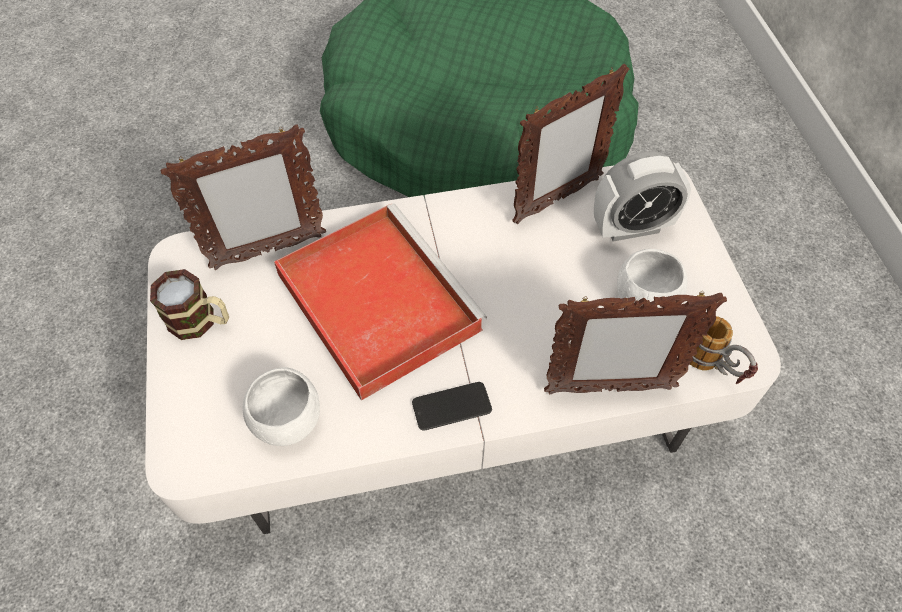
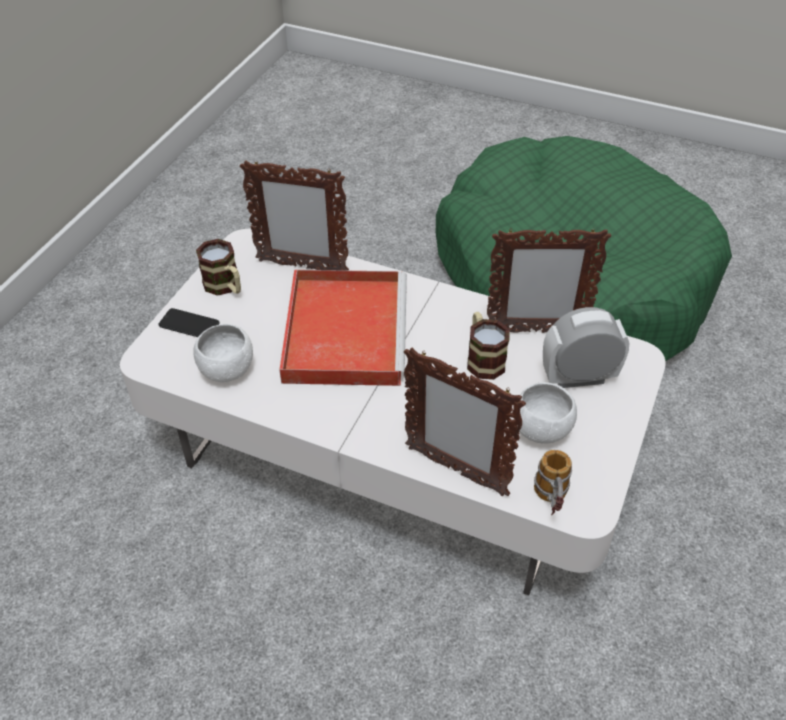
camera: 35 degrees right, 10 degrees down
phone [412,382,492,431] -> phone moved to [159,308,219,337]
alarm clock [594,151,691,241] -> alarm clock turned 150 degrees clockwise [543,307,629,388]
none -> mug [467,312,510,380]

